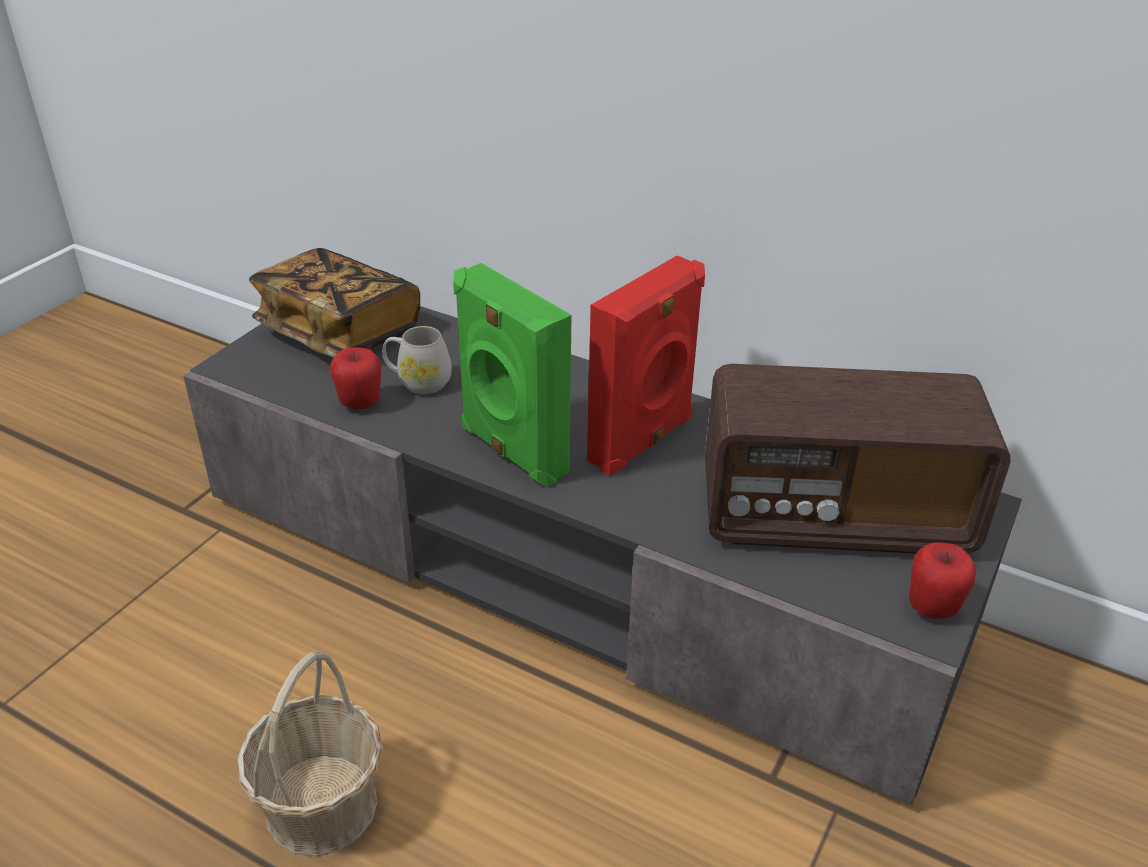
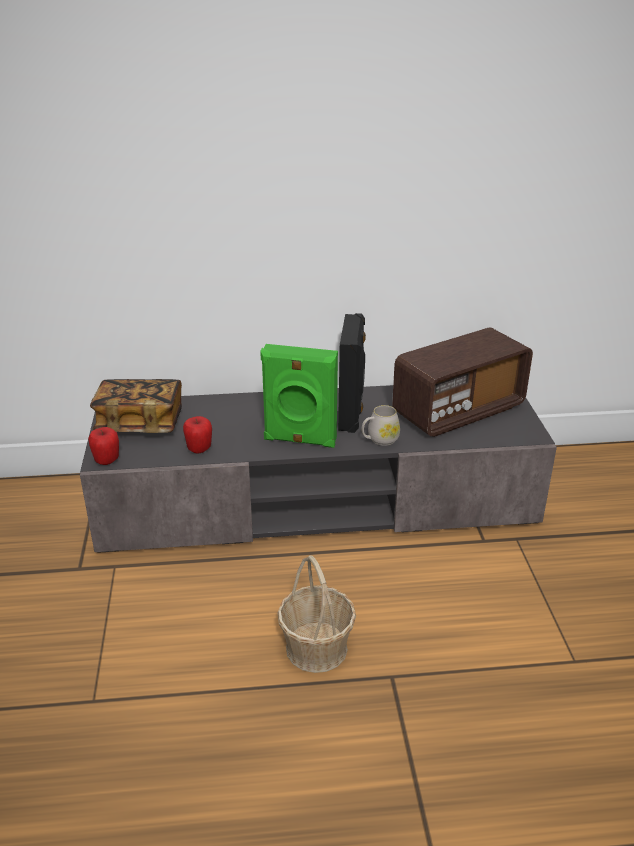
camera: 35 degrees left, 5 degrees down
white mug [382,326,452,394] -> white mug moved to [362,405,400,446]
red speaker [587,255,705,476] -> black speaker [338,313,366,433]
apple [909,543,976,619] -> apple moved to [88,427,119,465]

